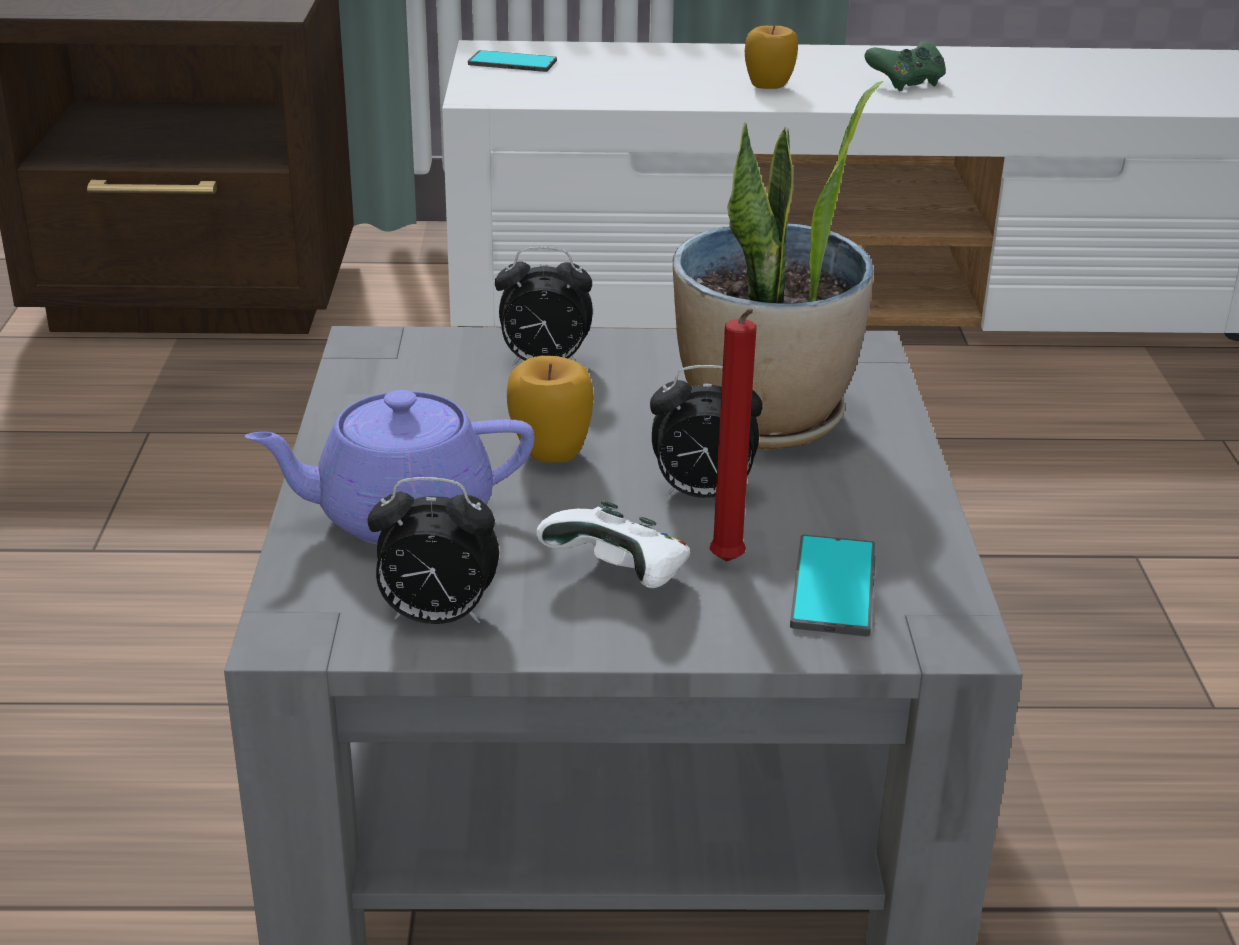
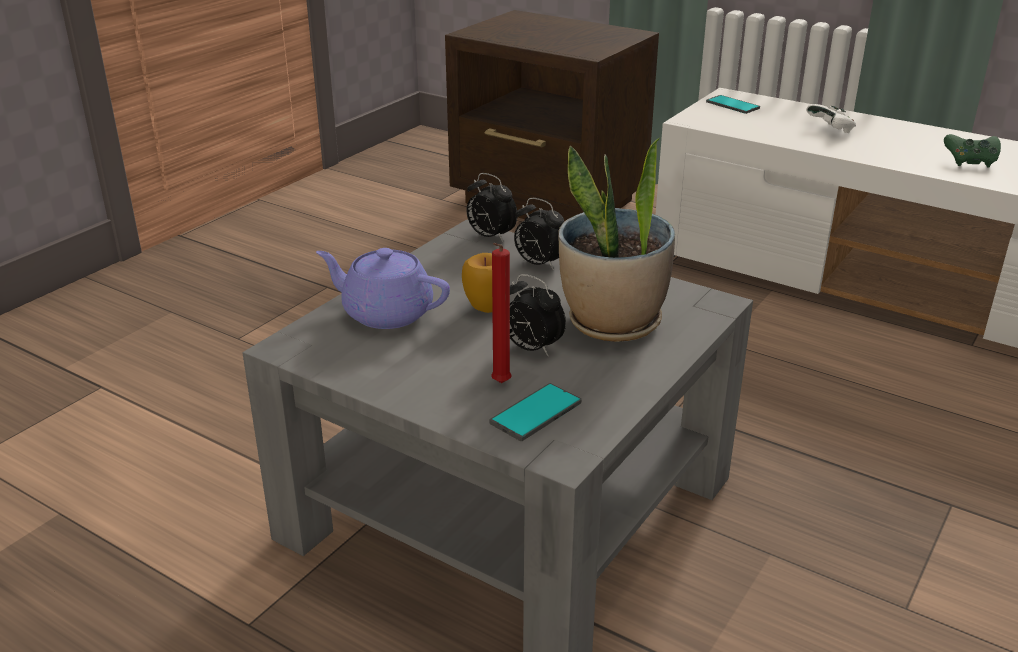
camera: 35 degrees right, 0 degrees up
alarm clock [367,477,499,624] -> alarm clock moved to [466,173,517,242]
white game controller [536,501,690,588] -> white game controller moved to [806,104,856,133]
apple [745,26,798,89] -> none

